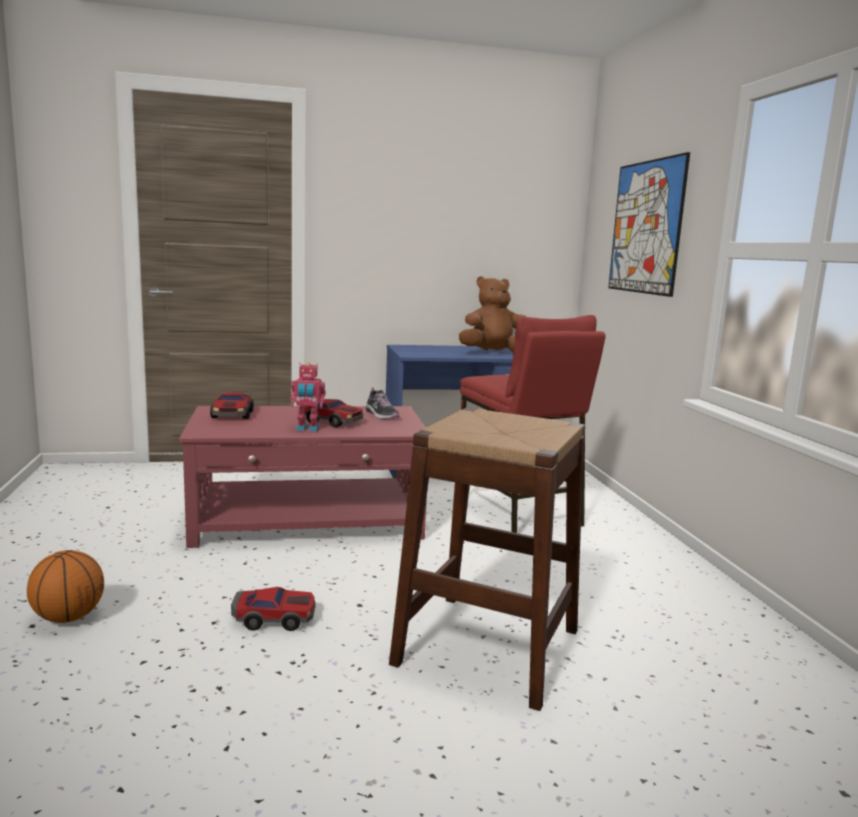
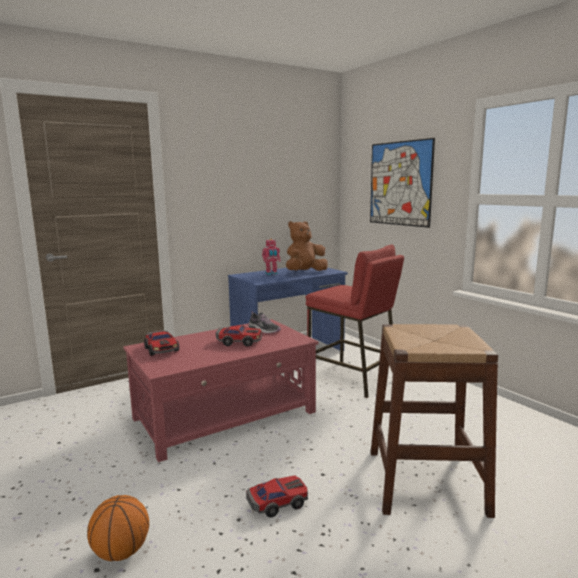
camera: 20 degrees left, 0 degrees up
toy robot [291,362,326,431] -> toy robot moved to [262,239,281,275]

